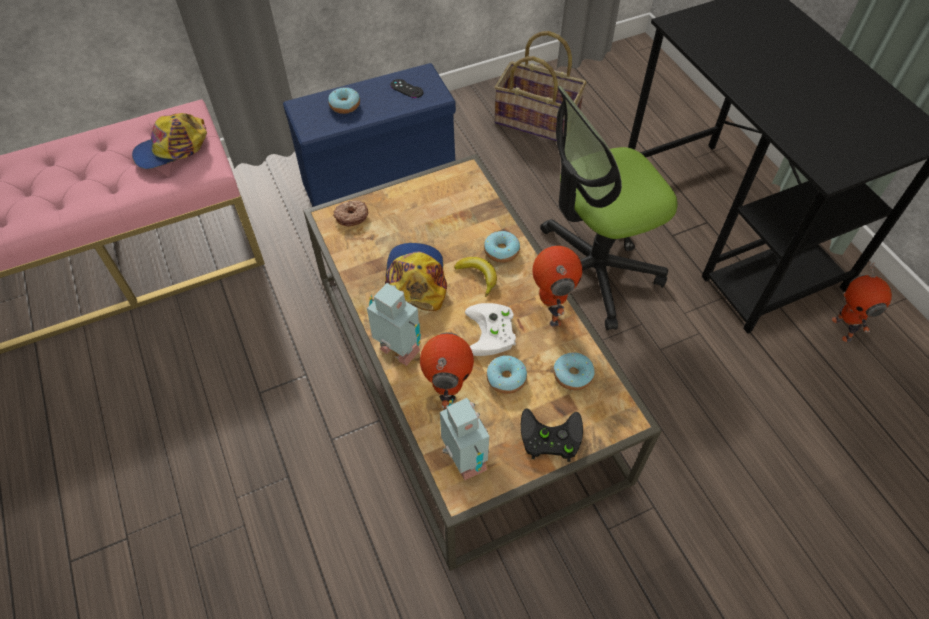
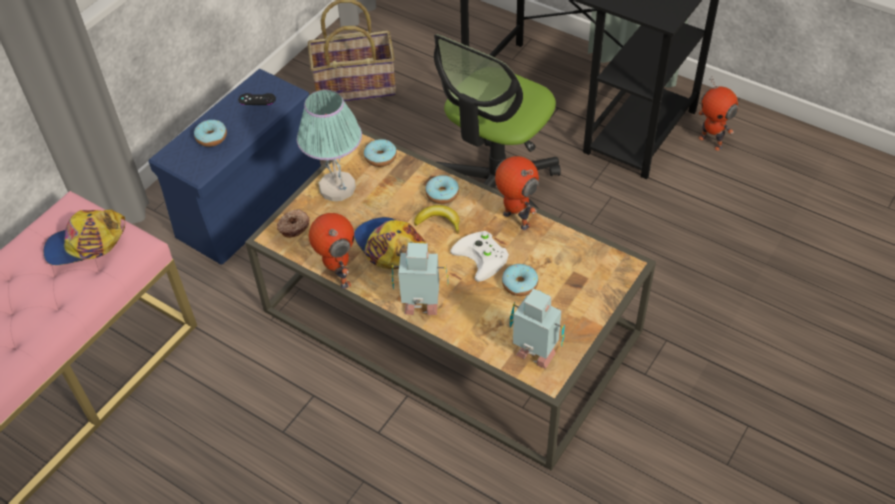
camera: 30 degrees left, 5 degrees down
cap [132,113,207,169] -> cap turned 45 degrees clockwise [44,210,125,265]
toy robot [420,332,474,410] -> toy robot moved to [309,213,354,289]
black game controller [521,408,583,462] -> none
donut [554,352,595,390] -> donut moved to [364,139,397,167]
none -> table lamp [297,90,362,201]

